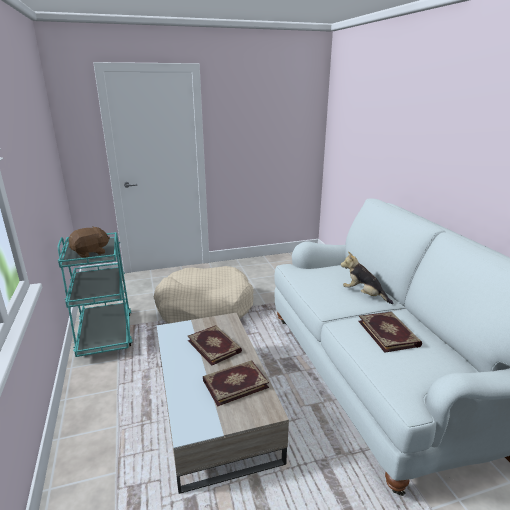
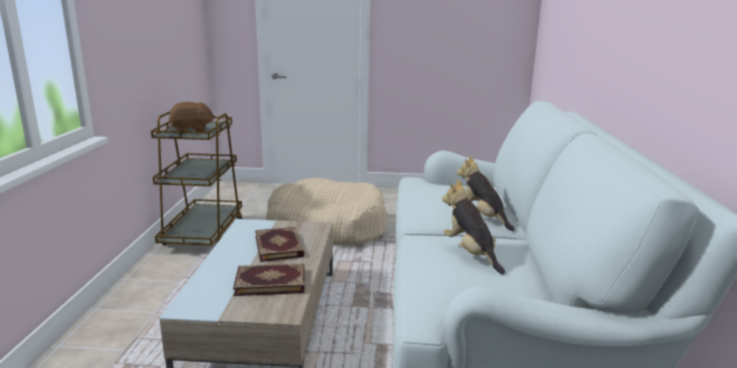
camera: 20 degrees right, 5 degrees down
turquoise cart [58,232,133,357] -> brown cart [151,112,243,245]
book [358,312,422,353] -> plush toy [442,179,505,275]

